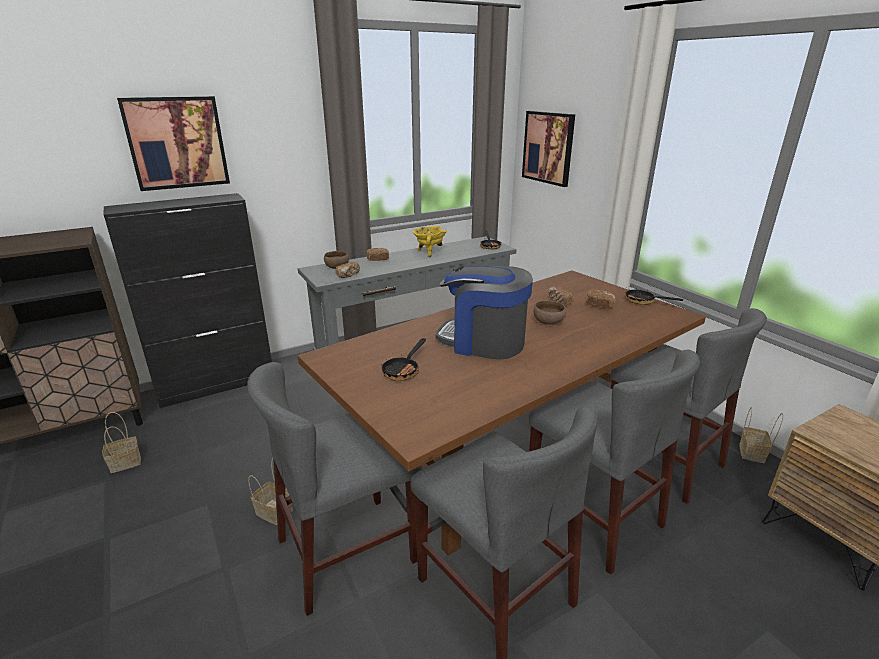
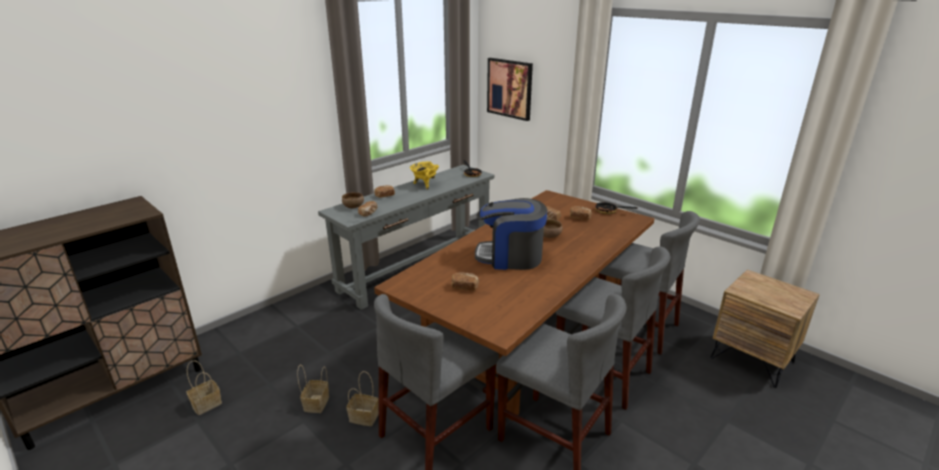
camera: 15 degrees left, 0 degrees up
black cabinet [103,193,272,408] -> none
picture [117,96,230,191] -> none
frying pan [381,338,426,381] -> bread [452,272,479,291]
basket [740,407,783,463] -> basket moved to [297,365,329,413]

